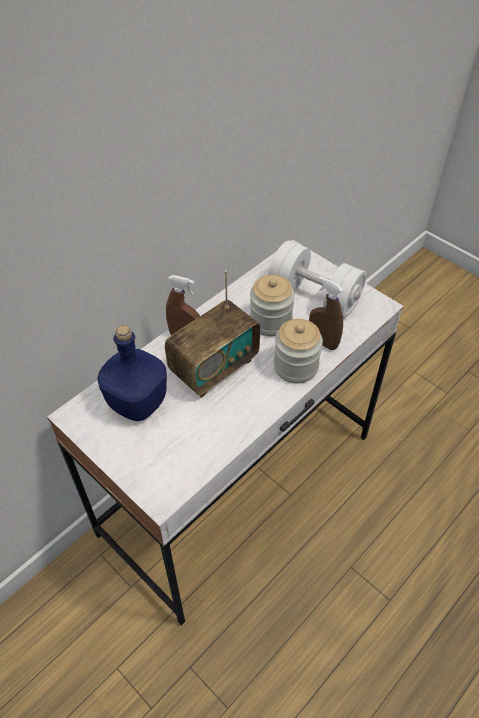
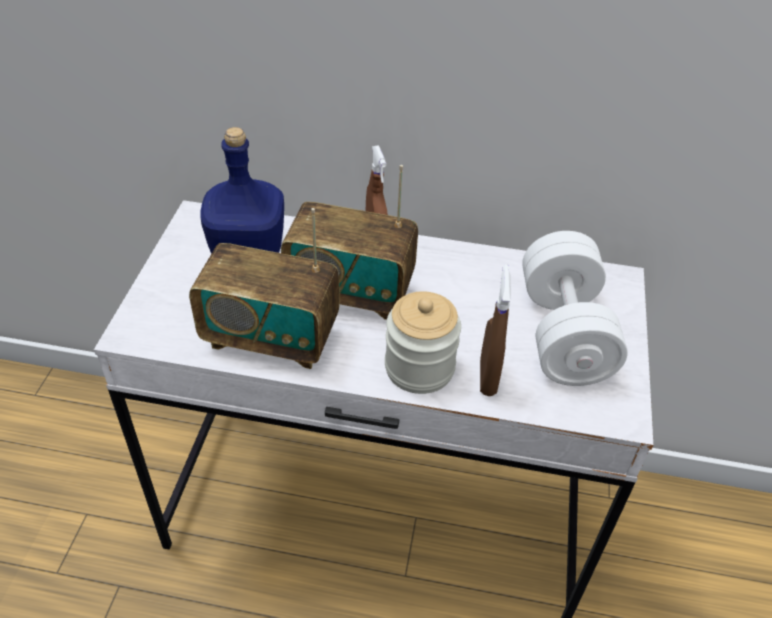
camera: 55 degrees right, 5 degrees down
jar [250,275,295,336] -> none
none -> radio [189,208,340,369]

